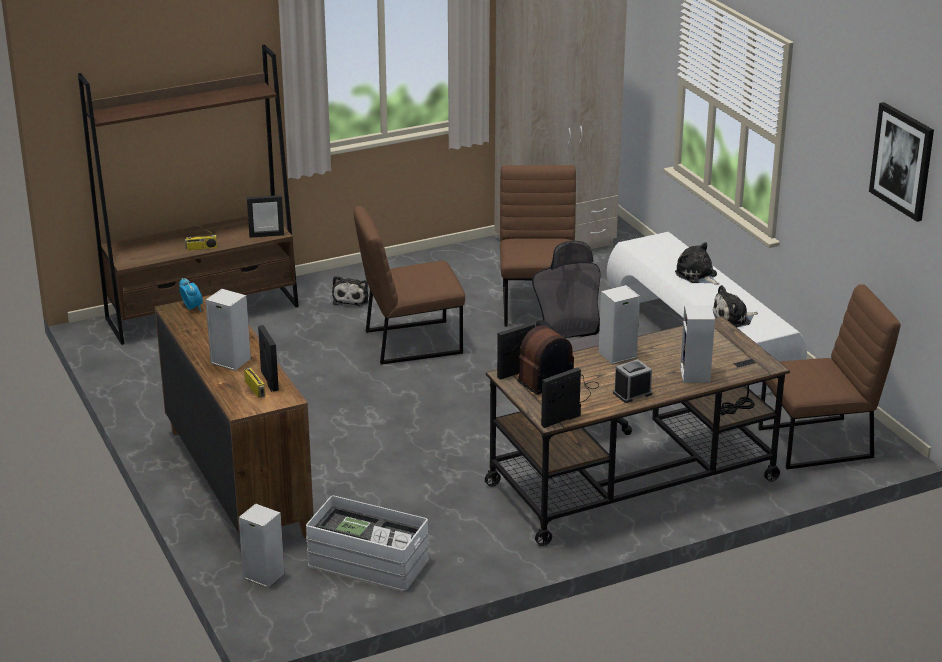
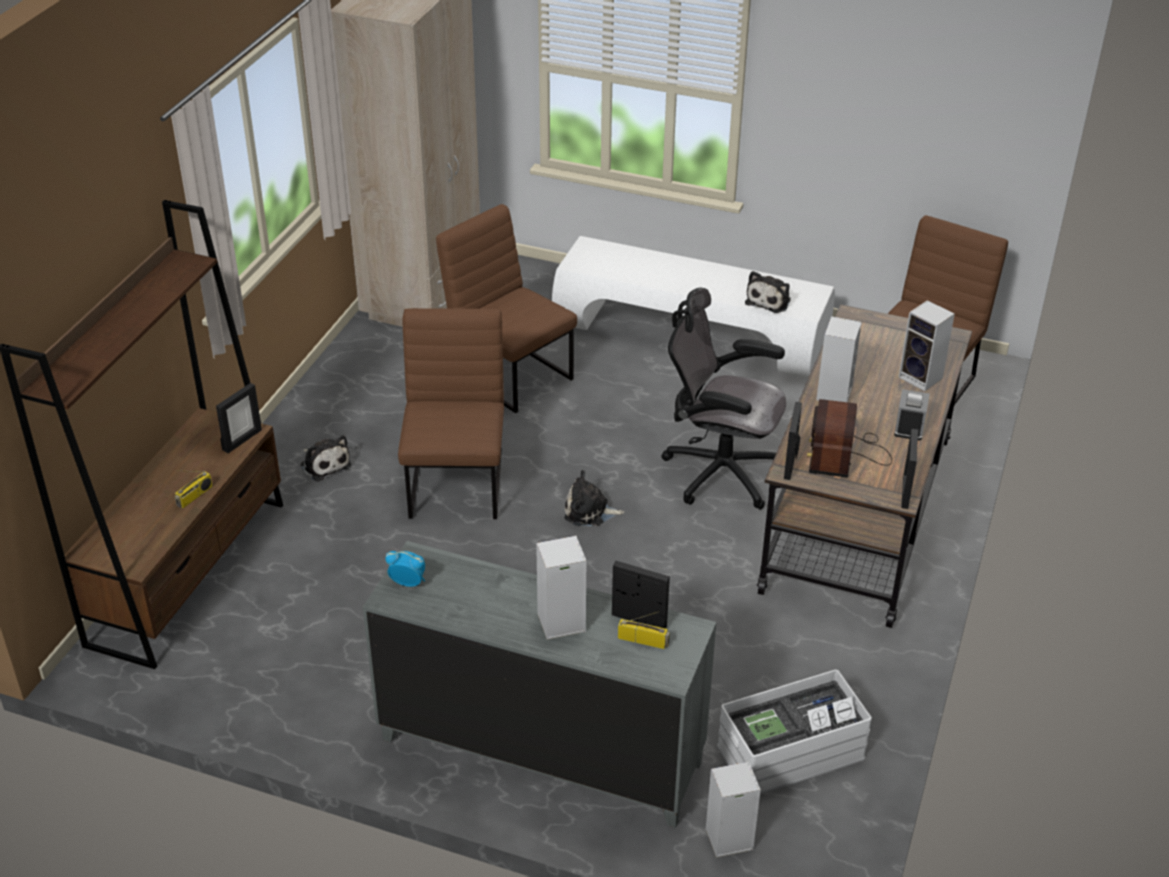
camera: 45 degrees left, 10 degrees up
brown dresser [155,295,314,538] -> grey dresser [363,541,716,828]
brown chair [353,206,465,365] -> brown chair turned 150 degrees clockwise [398,308,504,519]
plush toy [675,242,720,285] -> plush toy moved to [564,470,624,526]
picture [869,102,934,222] -> none

